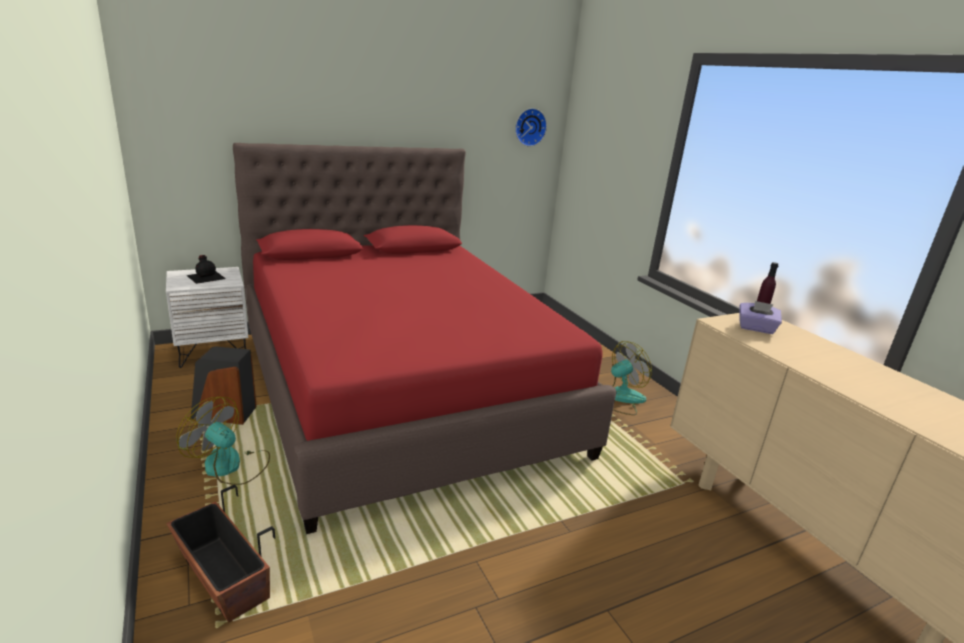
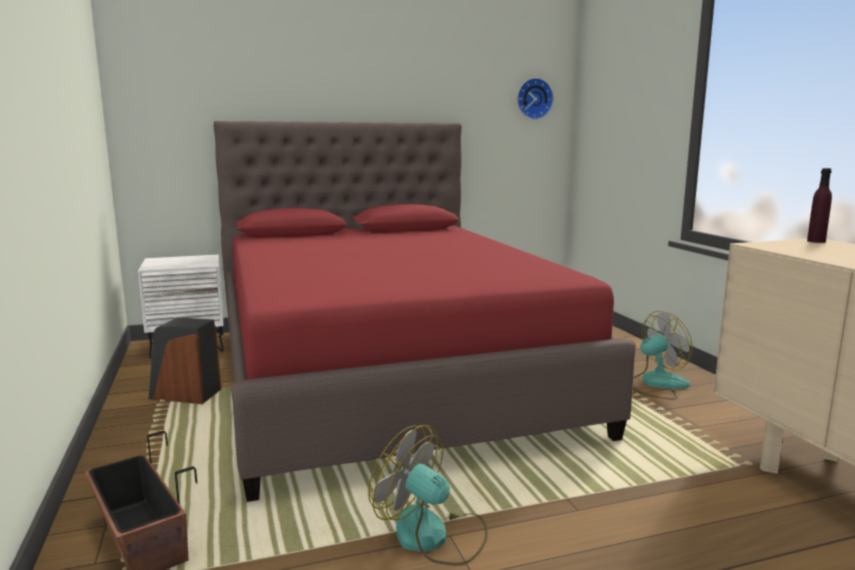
camera: 10 degrees right, 10 degrees down
fan [176,397,270,485] -> fan moved to [368,425,488,566]
black bottle [186,255,226,284] -> none
purple tissue box [739,301,782,334] -> none

